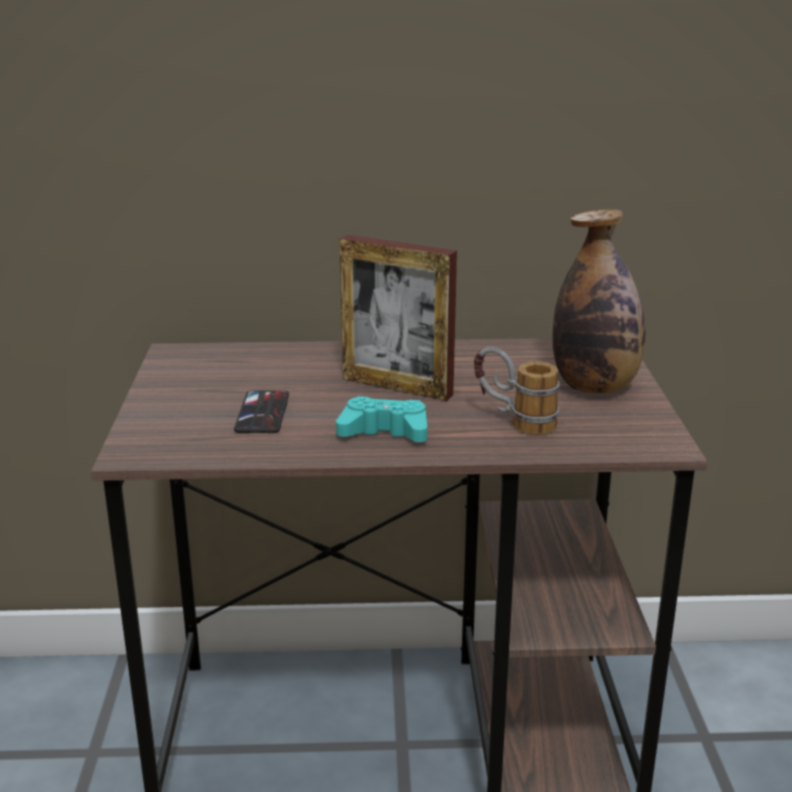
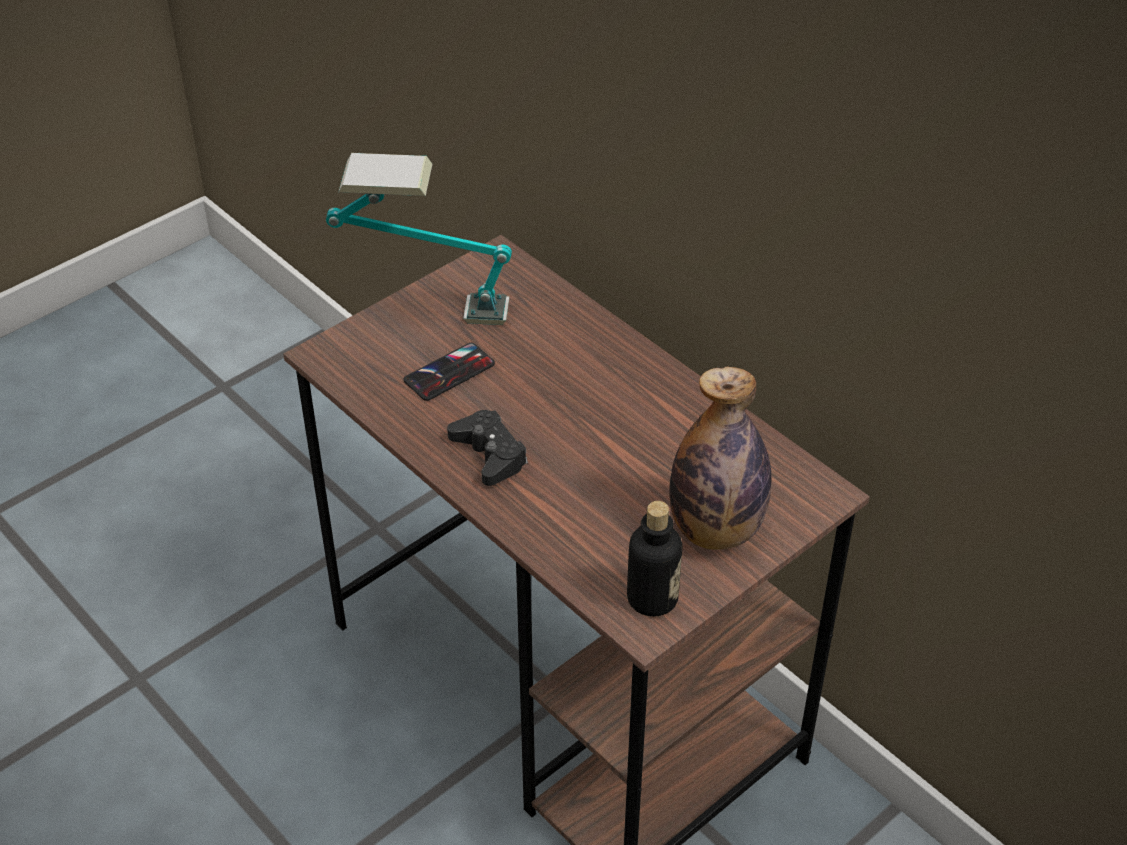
camera: 50 degrees right, 20 degrees up
turquoise game controller [336,396,427,442] -> black game controller [447,410,528,486]
picture frame [340,235,457,401] -> none
mug [474,347,560,435] -> none
none -> table lamp [326,153,512,325]
none -> bottle [627,501,682,617]

